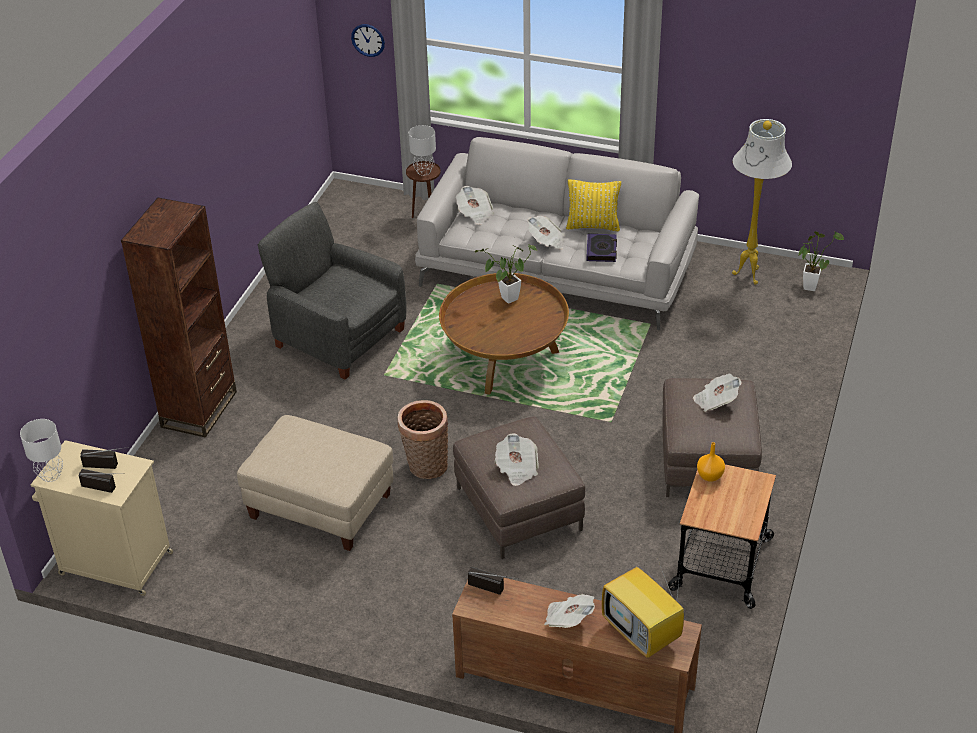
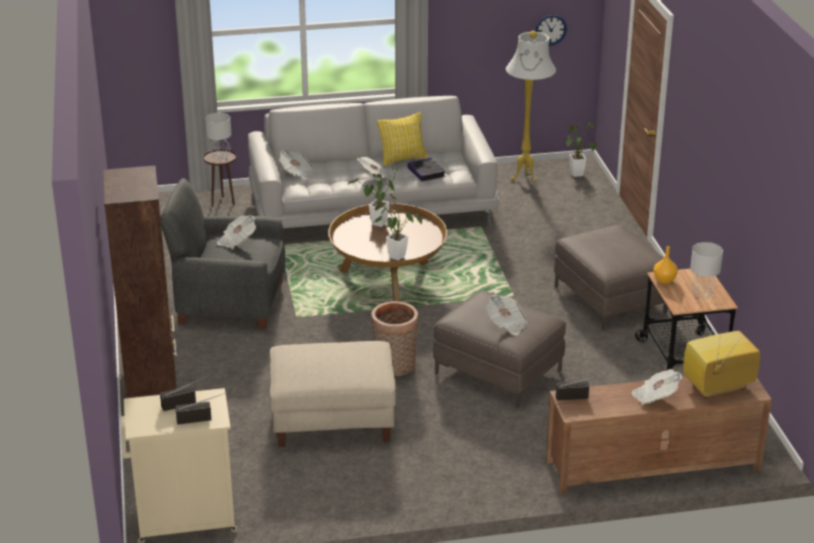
camera: 30 degrees left, 10 degrees down
grey table lamp [20,419,63,482] -> grey table lamp moved to [690,242,723,299]
wall clock [351,24,385,57] -> wall clock moved to [535,15,567,46]
television [602,558,684,658] -> television turned 135 degrees clockwise [683,331,760,398]
newspaper [693,374,742,412] -> newspaper moved to [217,215,256,249]
none -> potted plant [373,194,422,261]

